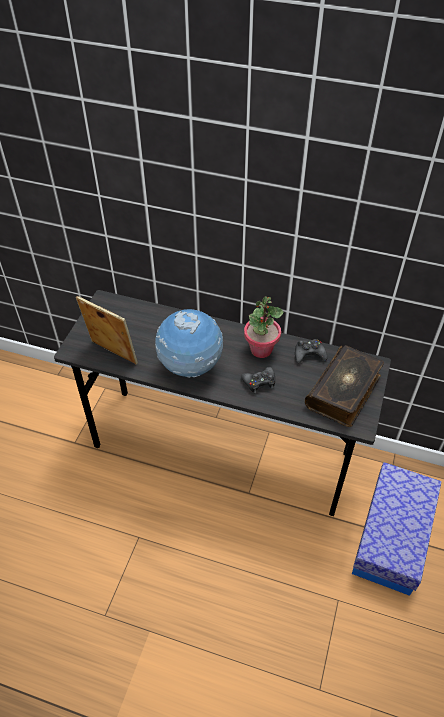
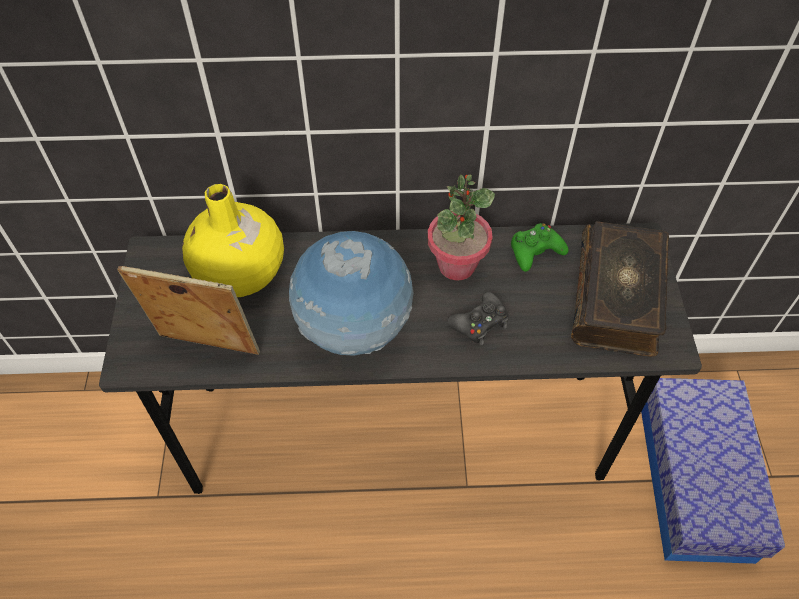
camera: 20 degrees left, 5 degrees up
black game controller [295,339,328,363] -> green game controller [511,223,569,272]
none -> yellow vase [182,184,284,297]

